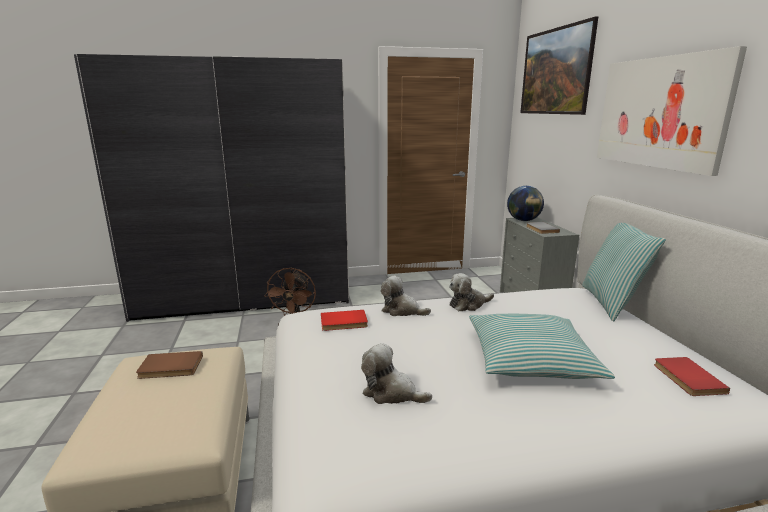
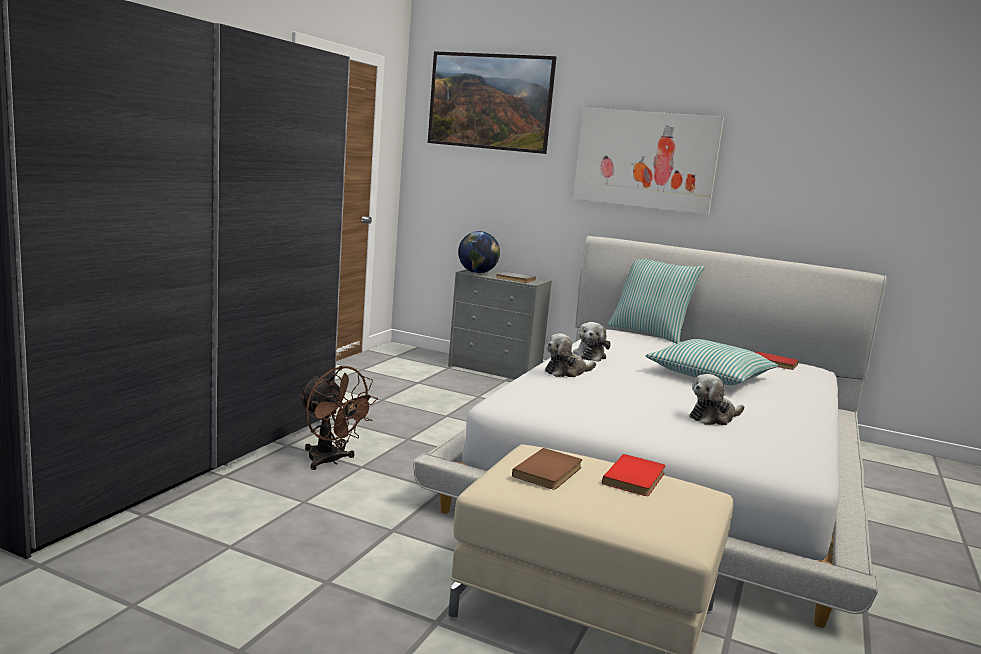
camera: 55 degrees left, 5 degrees down
red book [321,310,368,331] -> red book moved to [602,454,666,496]

